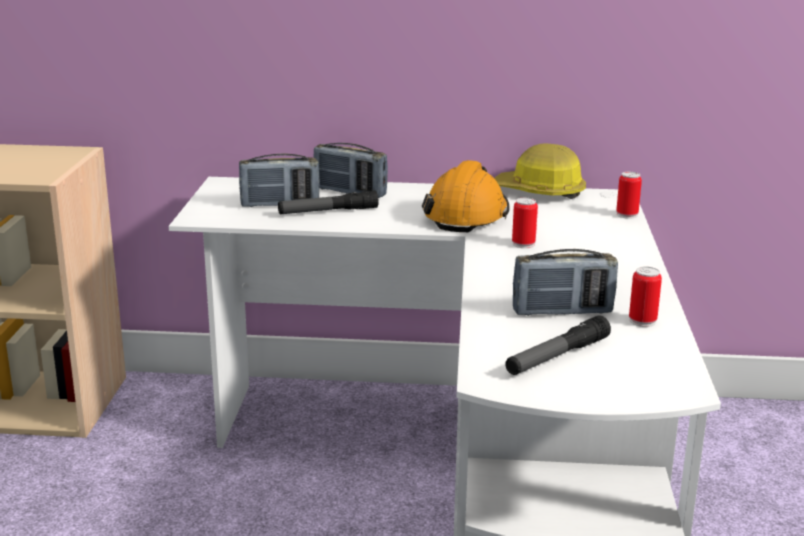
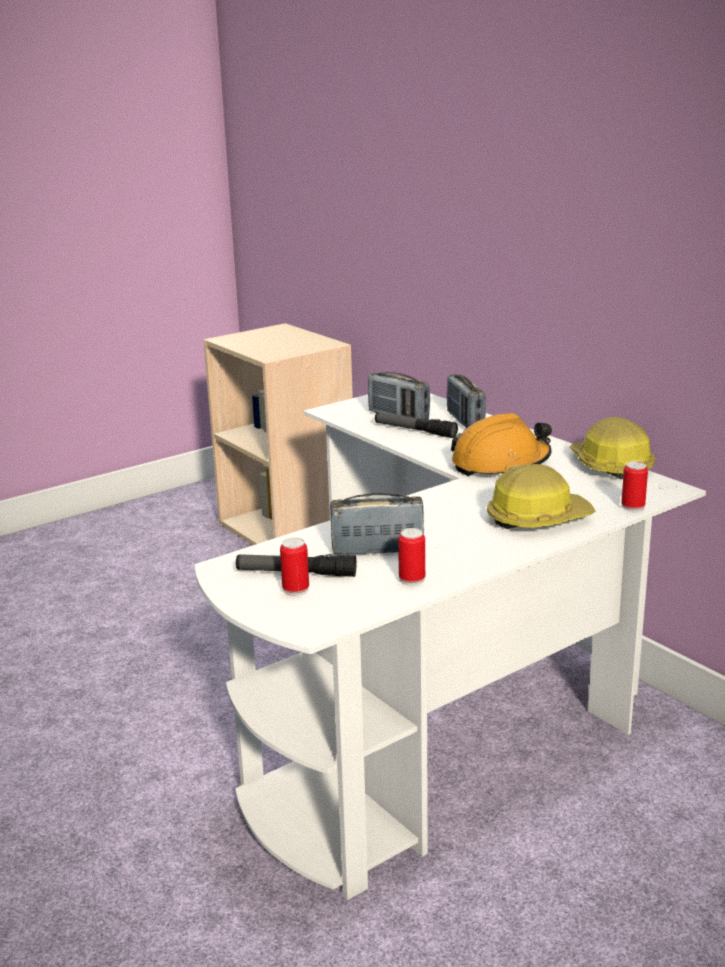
camera: 50 degrees right, 0 degrees up
can [512,198,538,248] -> can moved to [280,538,309,596]
radio [513,249,618,316] -> radio turned 135 degrees clockwise [330,493,424,555]
none -> hard hat [487,464,595,529]

